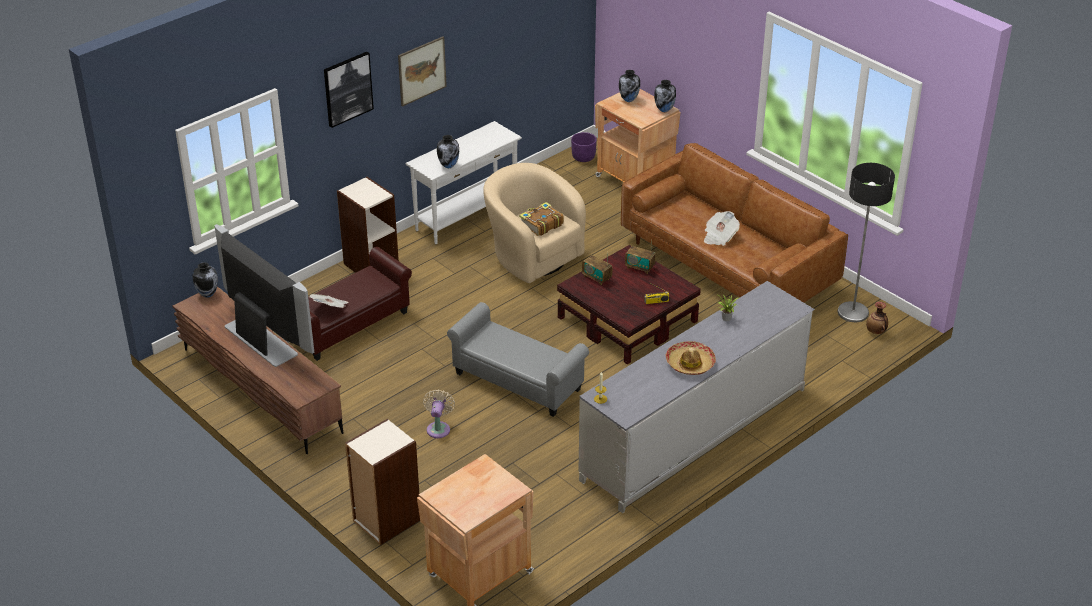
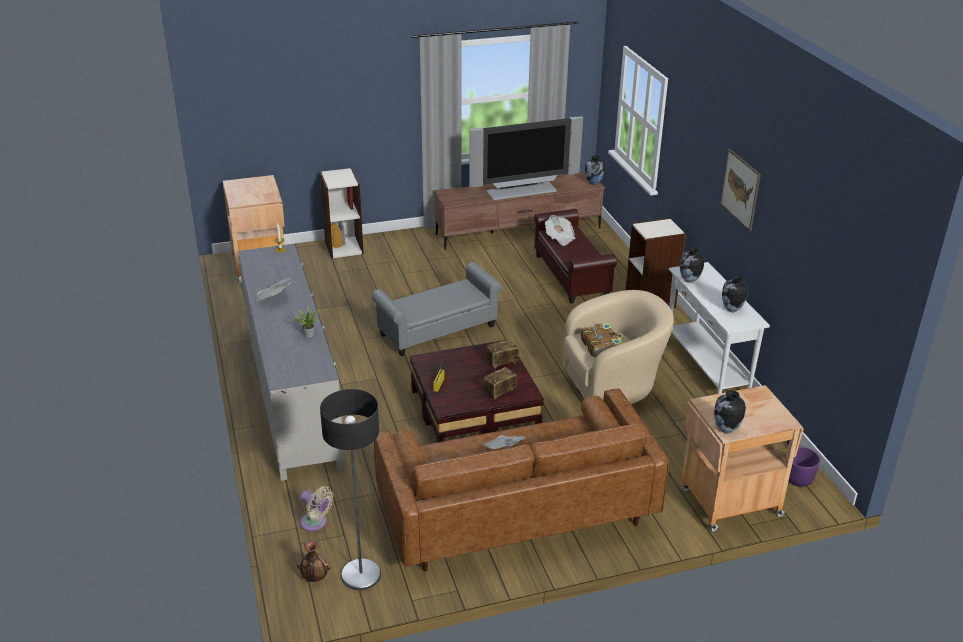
camera: 115 degrees right, 5 degrees down
picture [324,52,374,128] -> none
beige fan [423,389,455,438] -> beige fan moved to [300,486,333,531]
vase [619,70,640,102] -> vase moved to [722,275,748,312]
hat [666,341,716,375] -> newspaper [256,277,291,302]

